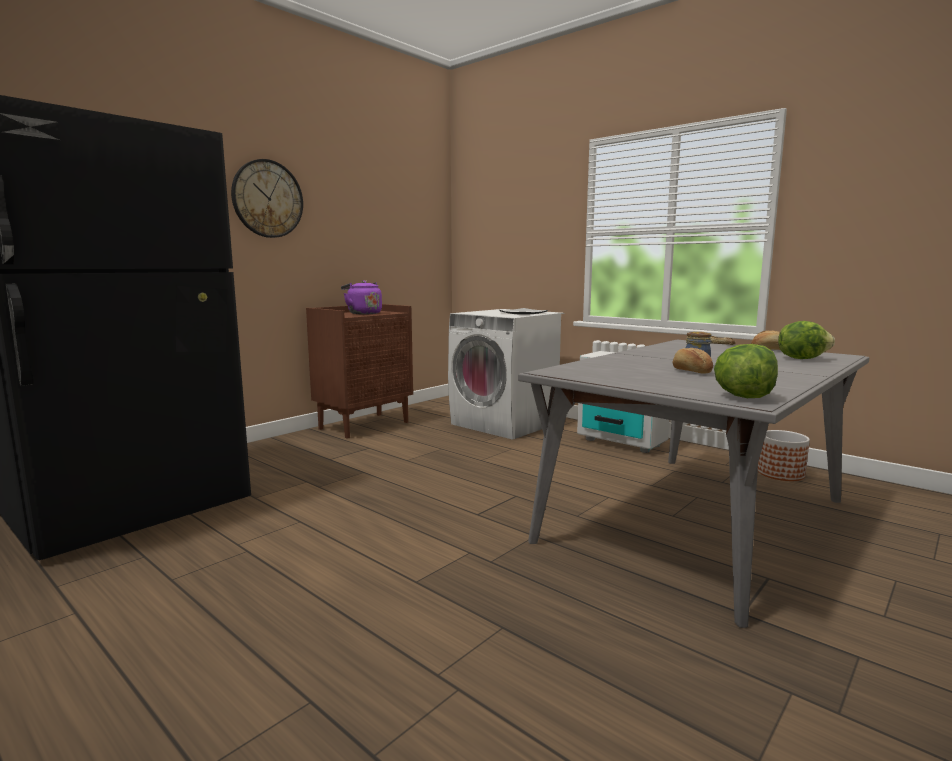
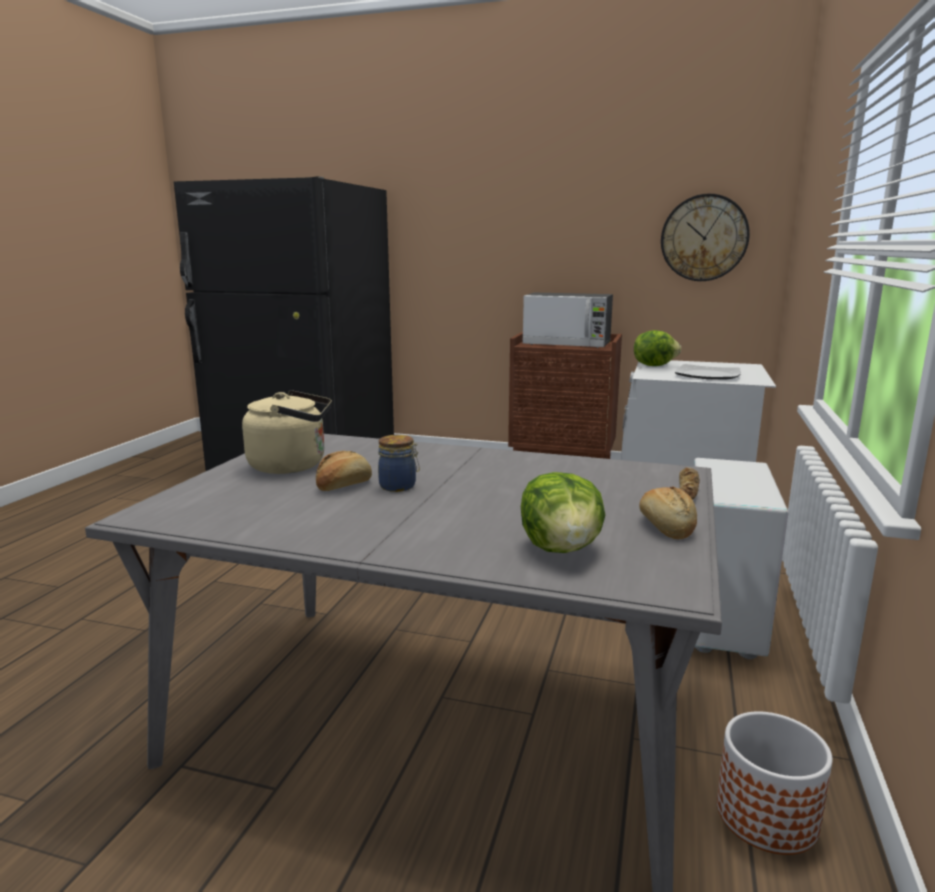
camera: 65 degrees right, 5 degrees up
wall clock [231,159,303,238] -> wall clock moved to [661,194,750,281]
purple kettle [341,280,382,315] -> microwave [522,293,613,348]
lettuce [714,344,778,398] -> lettuce moved to [634,330,681,366]
none -> beige kettle [242,390,332,474]

